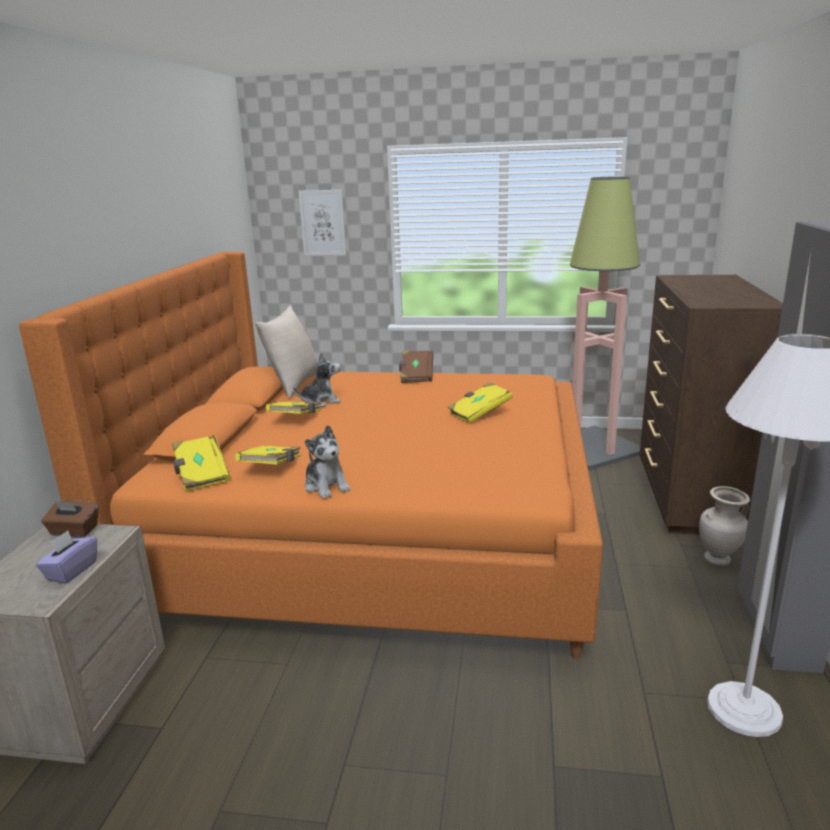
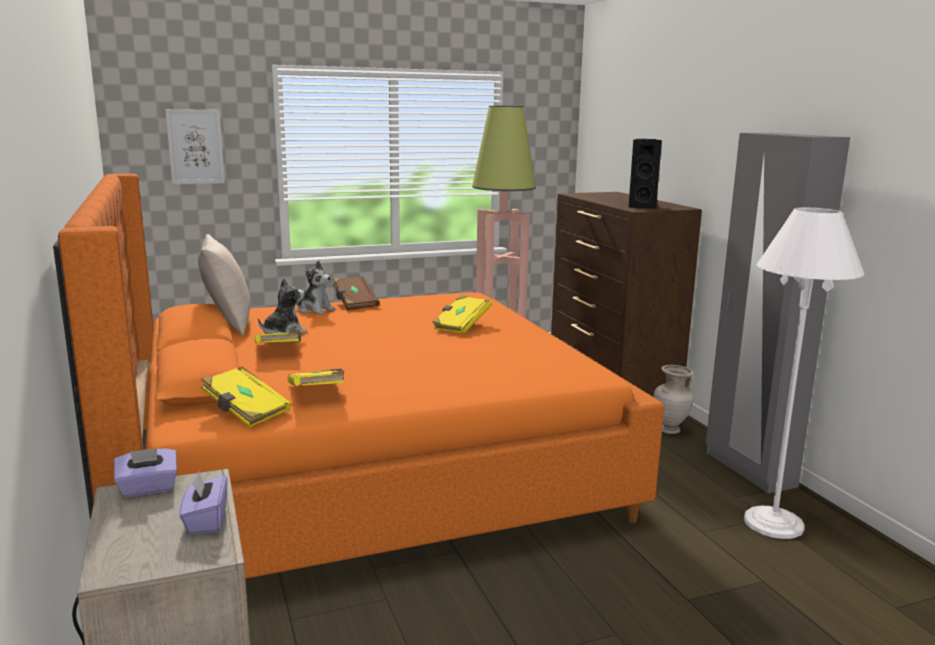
camera: 30 degrees left, 5 degrees down
brown tissue box [41,500,98,537] -> purple tissue box [114,449,177,497]
plush toy [305,425,351,499] -> plush toy moved to [297,261,335,314]
none -> black speaker [628,139,662,209]

